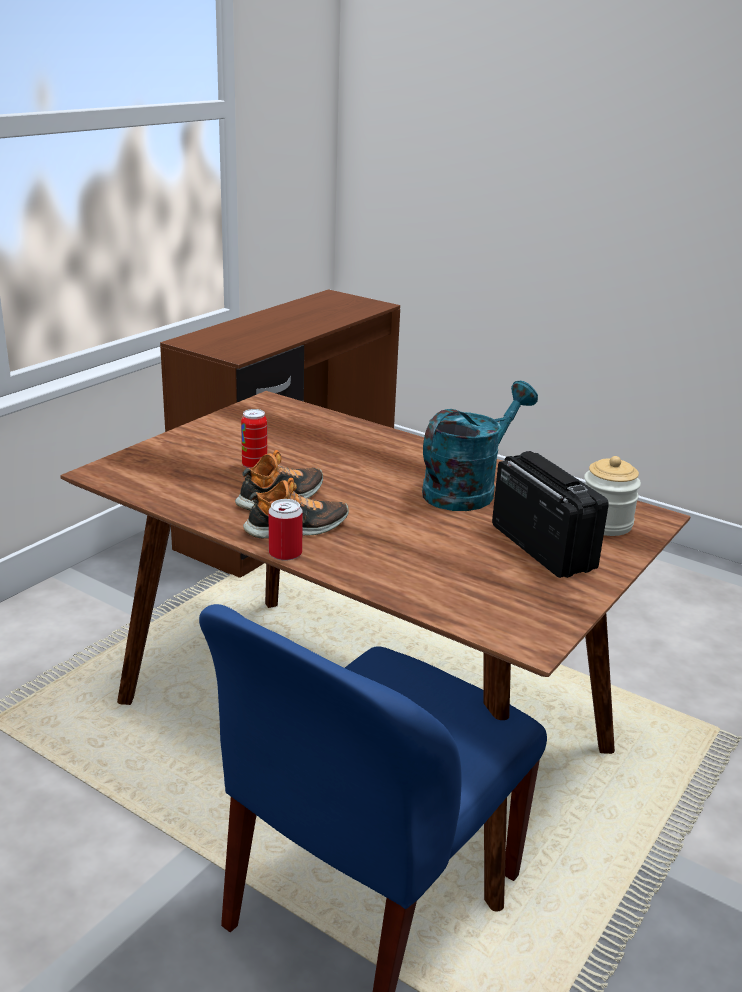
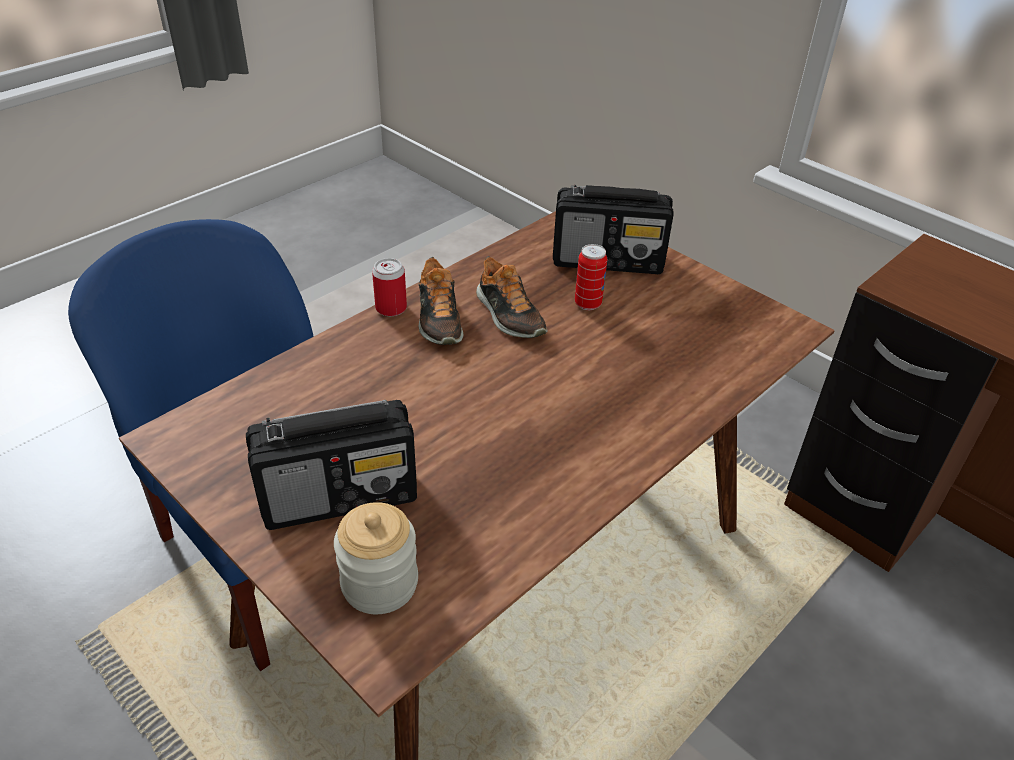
camera: 100 degrees right, 15 degrees up
turquoise watering can [422,381,538,511] -> none
none -> radio [553,185,673,274]

